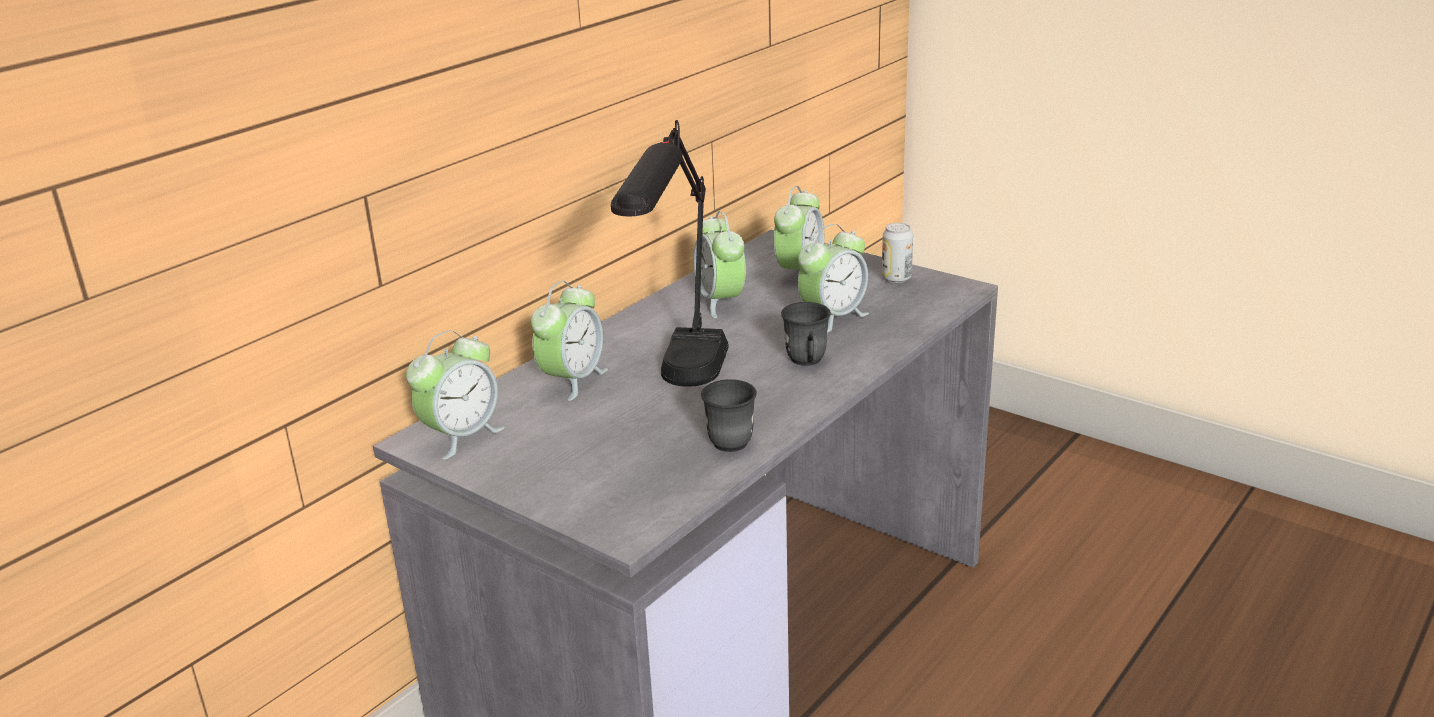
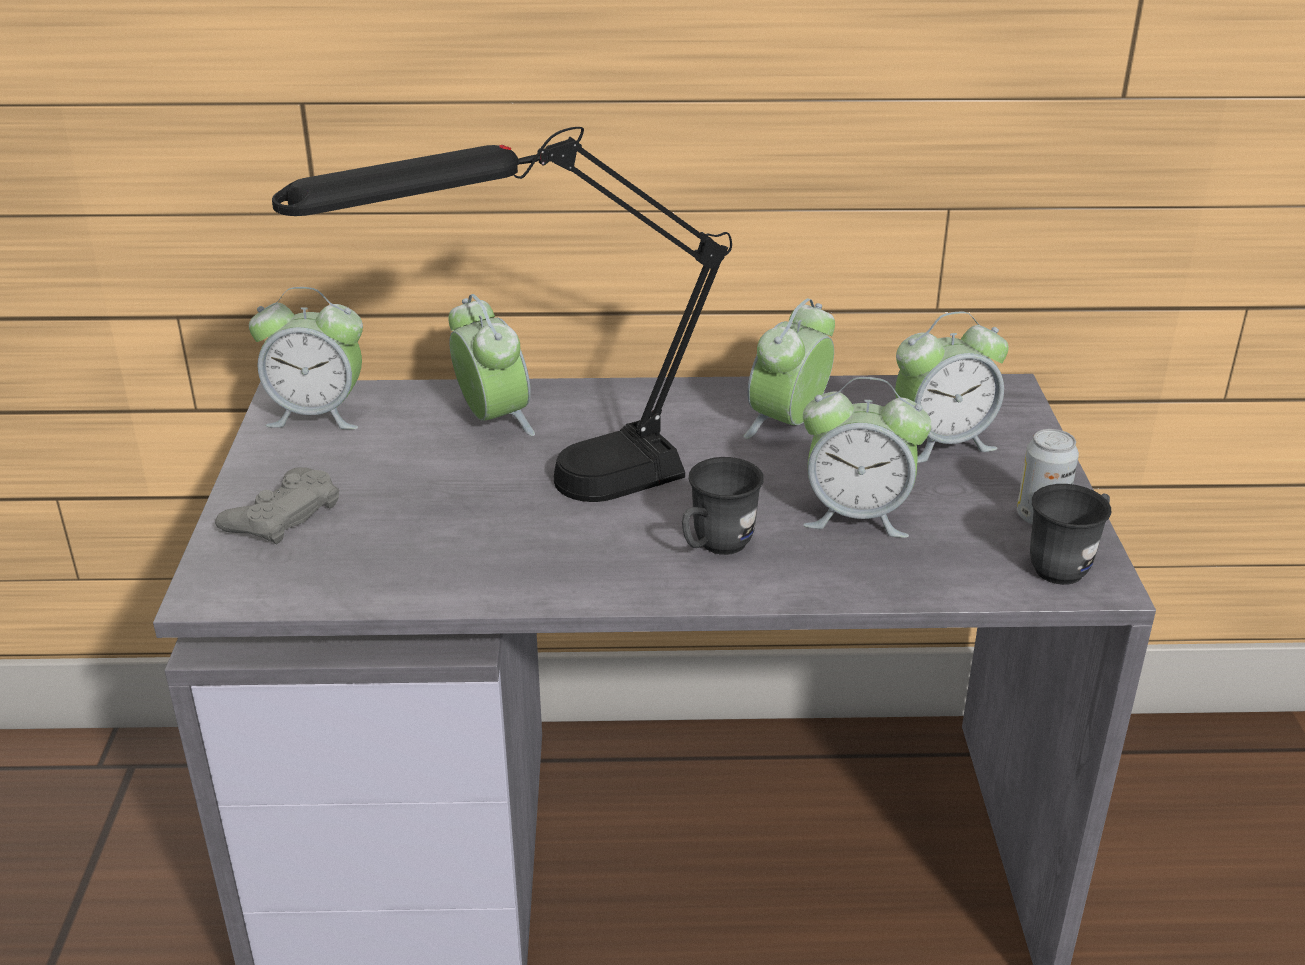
camera: 50 degrees right, 5 degrees up
alarm clock [531,281,608,401] -> alarm clock turned 105 degrees counterclockwise [448,294,535,436]
grey mug [701,379,757,452] -> grey mug moved to [1030,484,1111,585]
none -> grey game controller [215,468,340,544]

